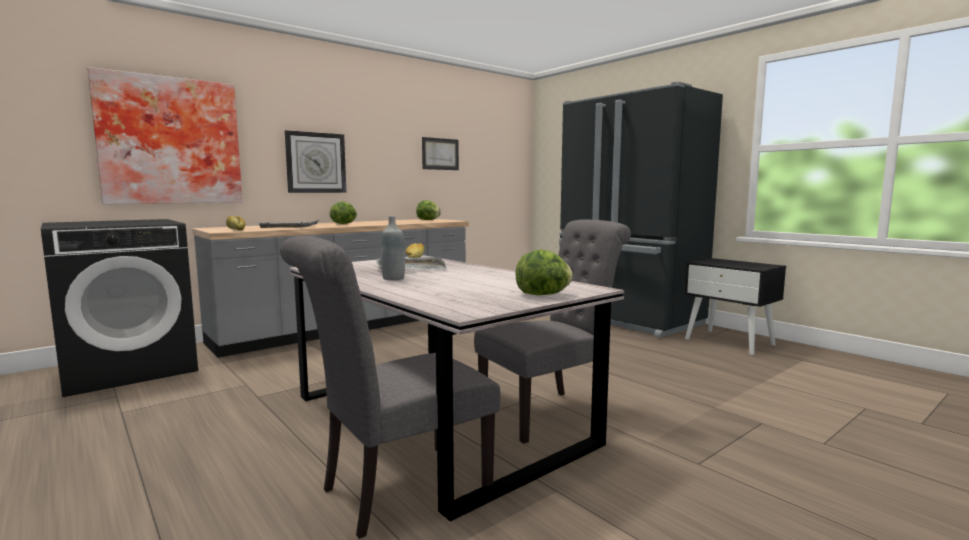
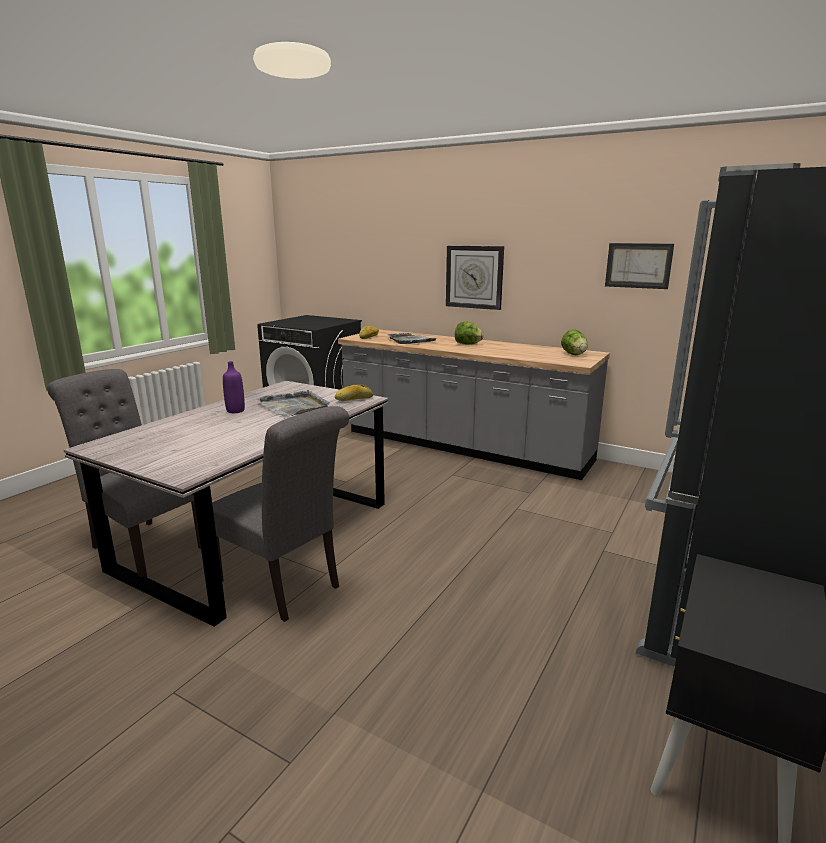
camera: 70 degrees right, 10 degrees up
picture [88,67,242,204] -> none
grey bottle [381,216,405,280] -> purple bottle [223,361,245,413]
lettuce [515,250,573,295] -> none

